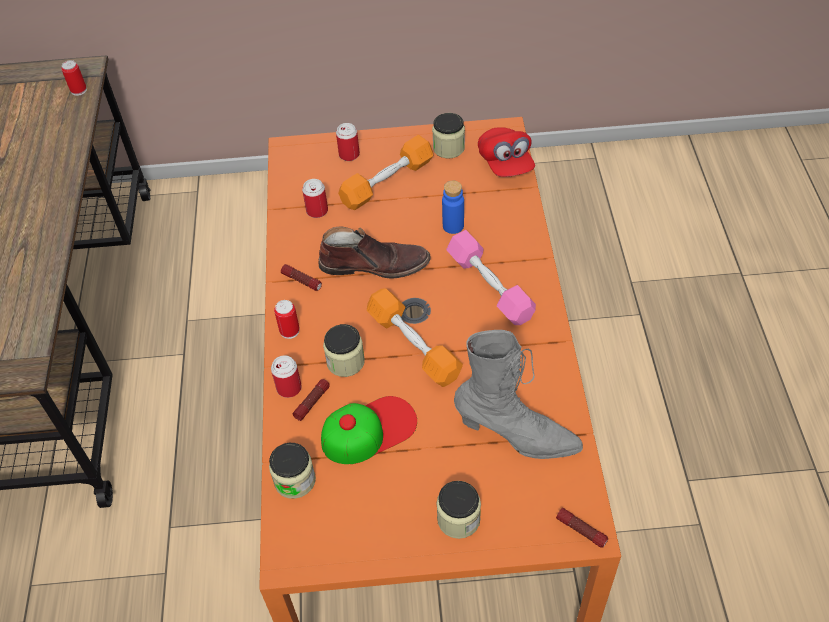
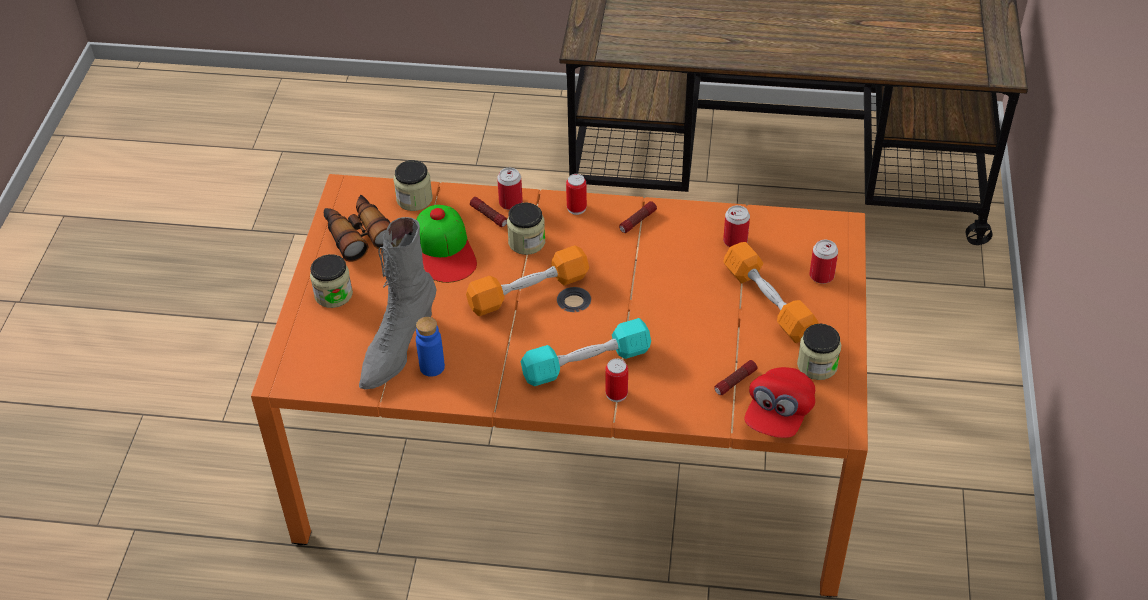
camera: 100 degrees right, 5 degrees down
can [62,60,87,96] -> can moved to [605,358,628,402]
brown boot [319,227,431,278] -> none
blue bottle [442,181,464,234] -> blue bottle moved to [416,317,445,377]
pink dumbbell [446,230,536,325] -> turquoise dumbbell [521,318,651,386]
red cap [478,127,535,177] -> red cap turned 60 degrees counterclockwise [744,367,815,438]
flashlight [556,508,608,548] -> flashlight moved to [714,360,757,395]
none -> binoculars [324,195,390,262]

